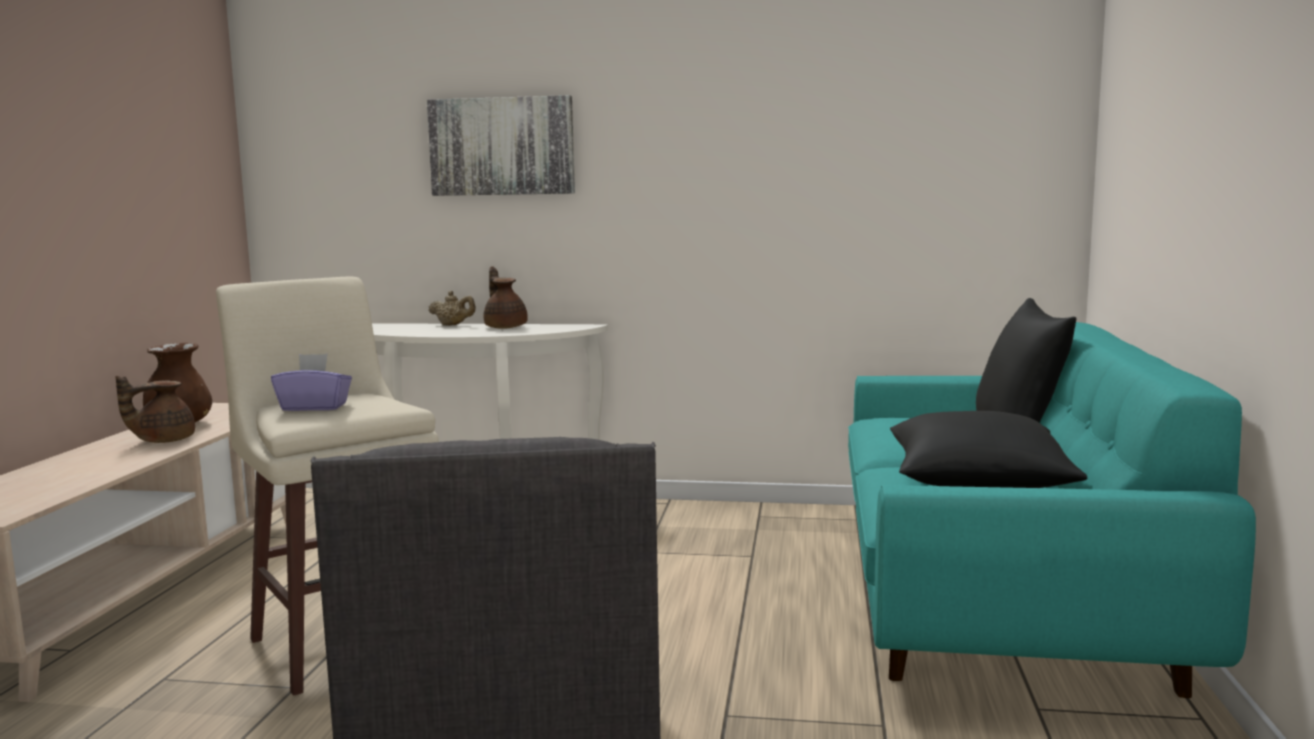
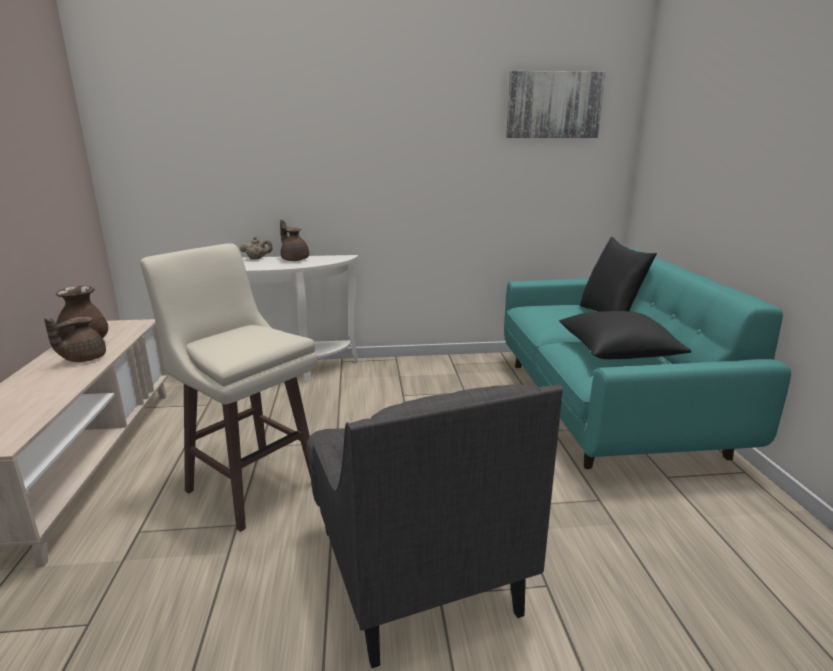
camera: 15 degrees left, 10 degrees up
purple tissue box [271,354,352,411] -> none
picture [427,95,575,196] -> picture moved to [506,71,605,138]

